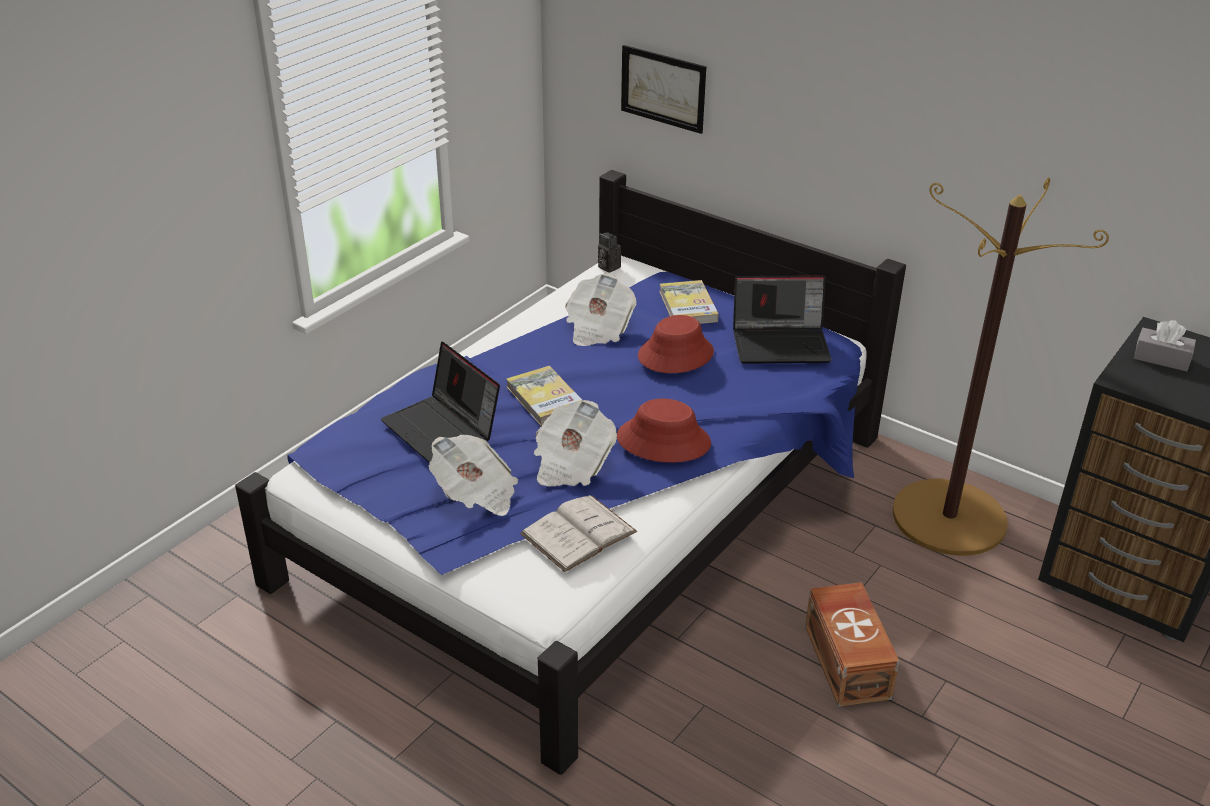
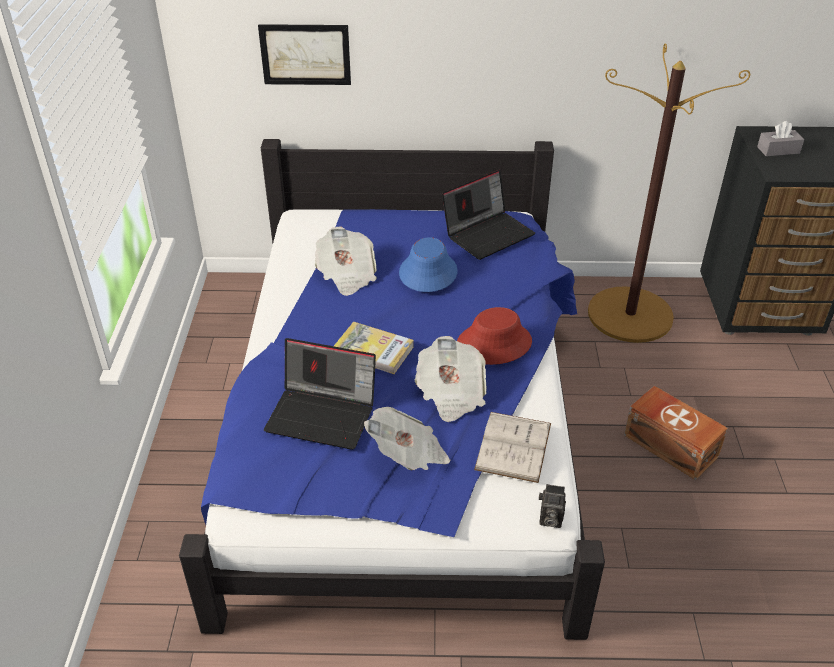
camera: 35 degrees left, 5 degrees up
camera [598,232,621,273] -> camera moved to [539,484,566,528]
red hat [638,315,714,373] -> blue hat [399,237,458,292]
book [659,280,719,324] -> none

